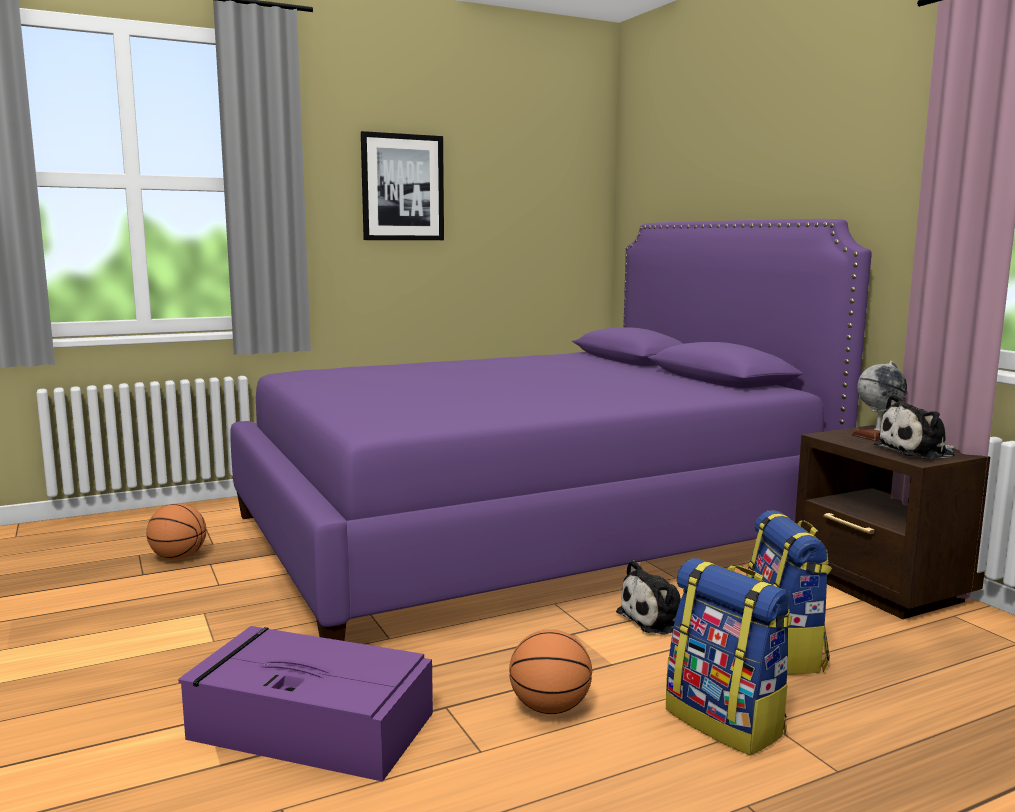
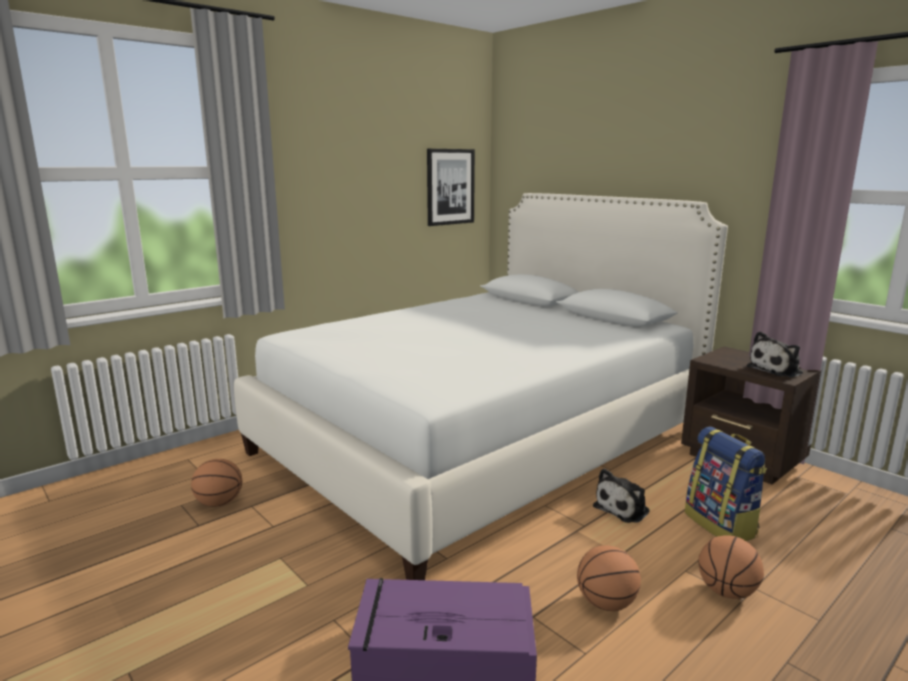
camera: 15 degrees left, 5 degrees up
purple bed [230,219,872,641] -> white bed [234,193,728,580]
picture [361,131,444,240] -> picture moved to [427,149,475,226]
backpack [666,558,792,756] -> basketball [698,535,764,599]
globe [852,361,907,441] -> none

